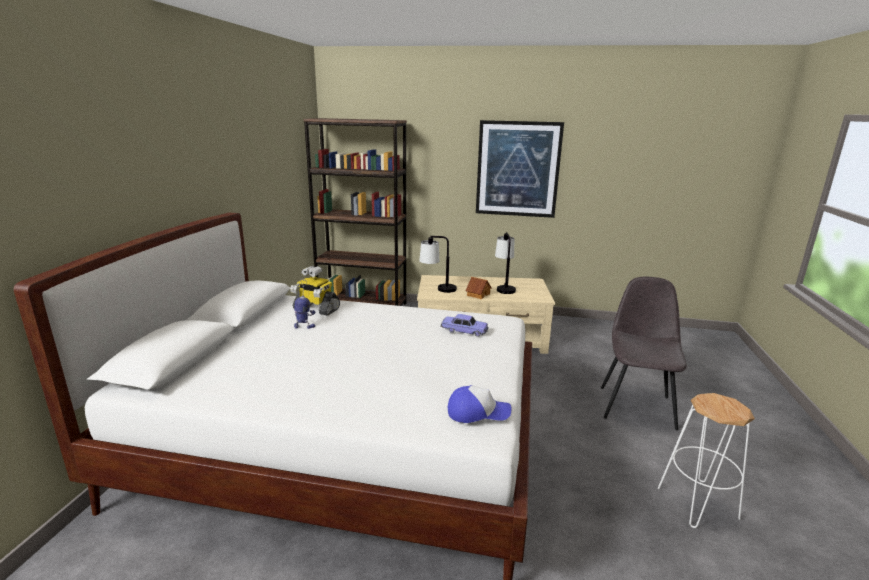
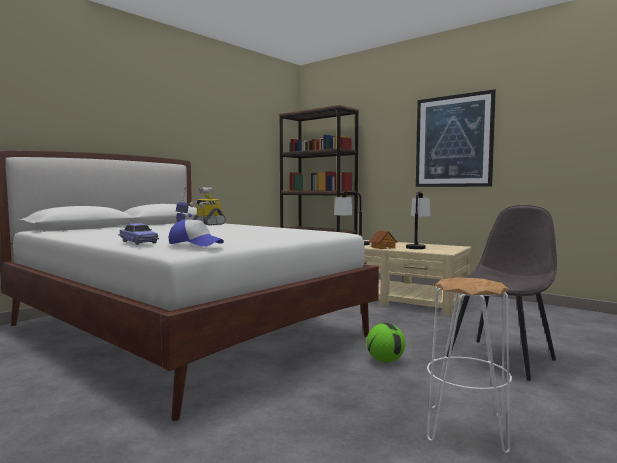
camera: 30 degrees right, 15 degrees down
toy car [440,314,488,337] -> toy car moved to [118,223,159,245]
none -> football [366,323,405,363]

